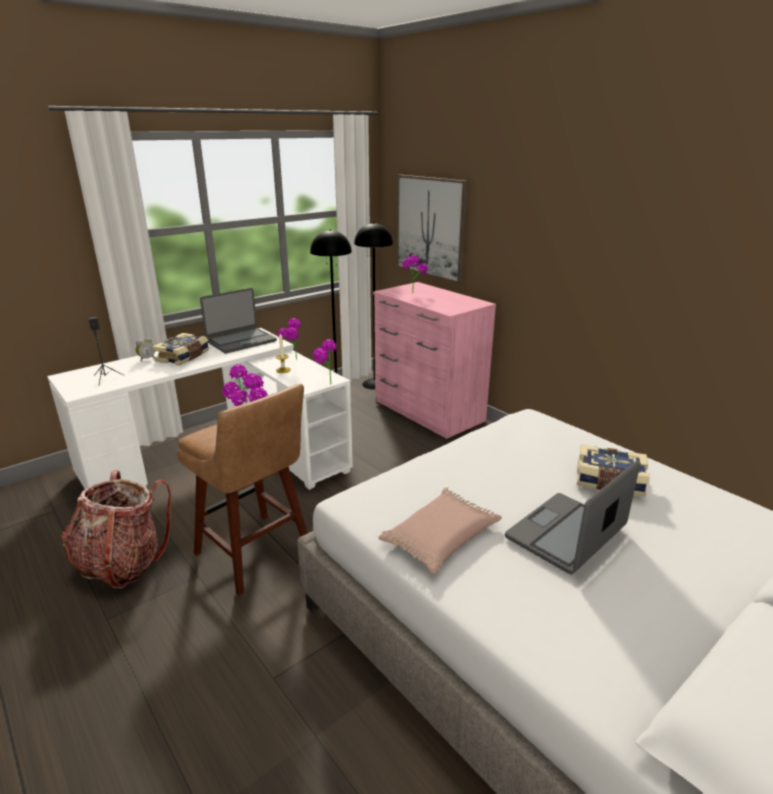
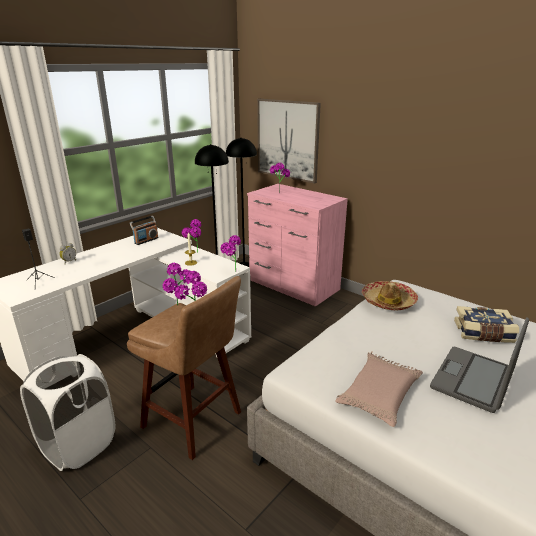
camera: 10 degrees left, 0 degrees up
backpack [61,470,171,588] -> white laundry basket [20,354,116,471]
book [152,333,209,366] -> none
laptop [200,288,277,354] -> radio [130,216,159,245]
none -> hat [362,281,418,310]

